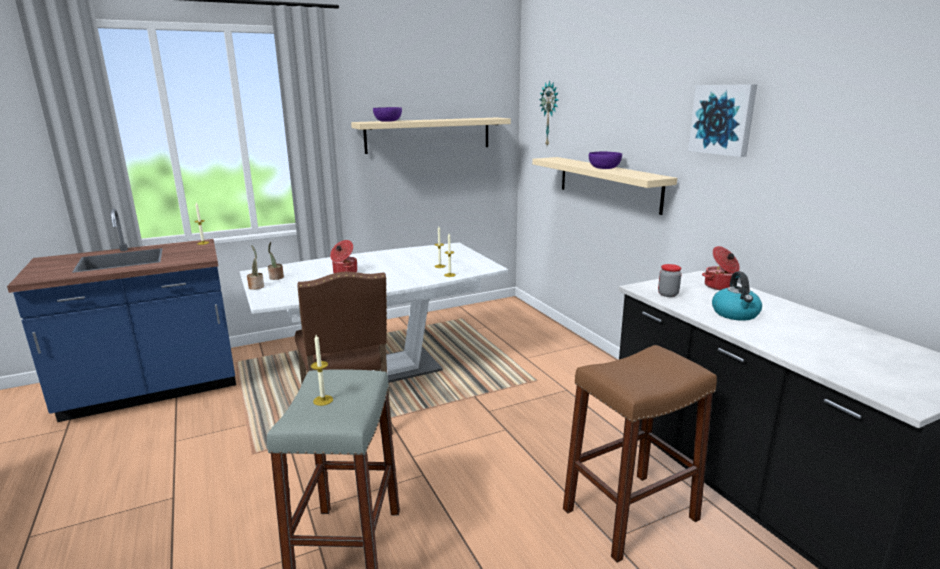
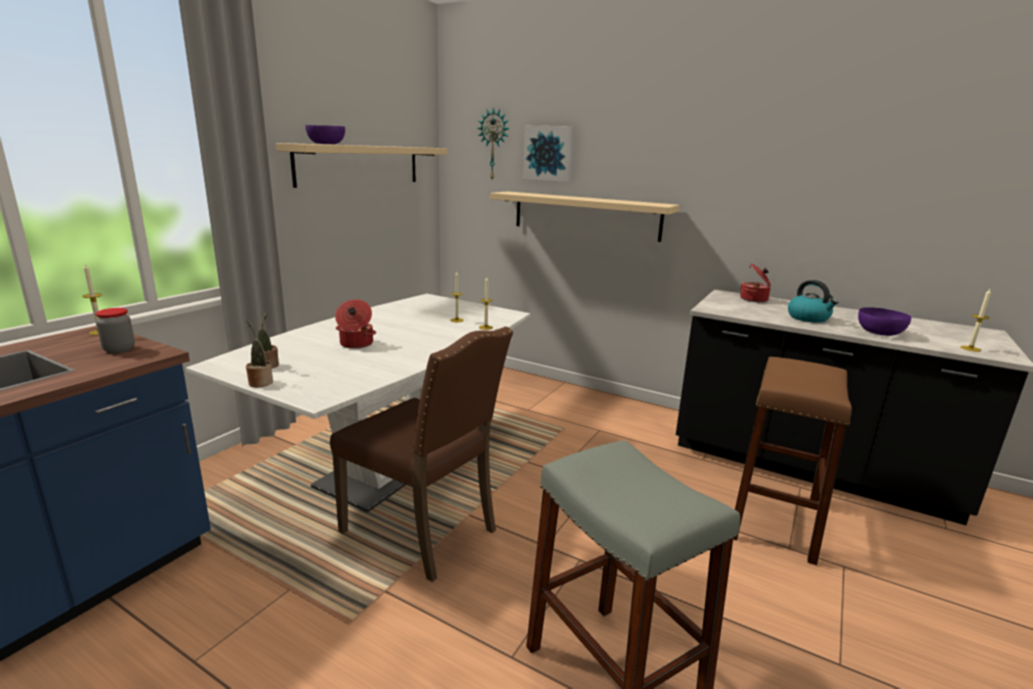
camera: 35 degrees left, 0 degrees up
candle [311,335,333,406] -> candle moved to [961,289,991,352]
purple bowl [589,151,622,169] -> purple bowl moved to [858,307,911,336]
jar [658,264,681,297] -> jar moved to [95,308,135,353]
picture [688,84,757,157] -> picture moved to [523,126,574,182]

